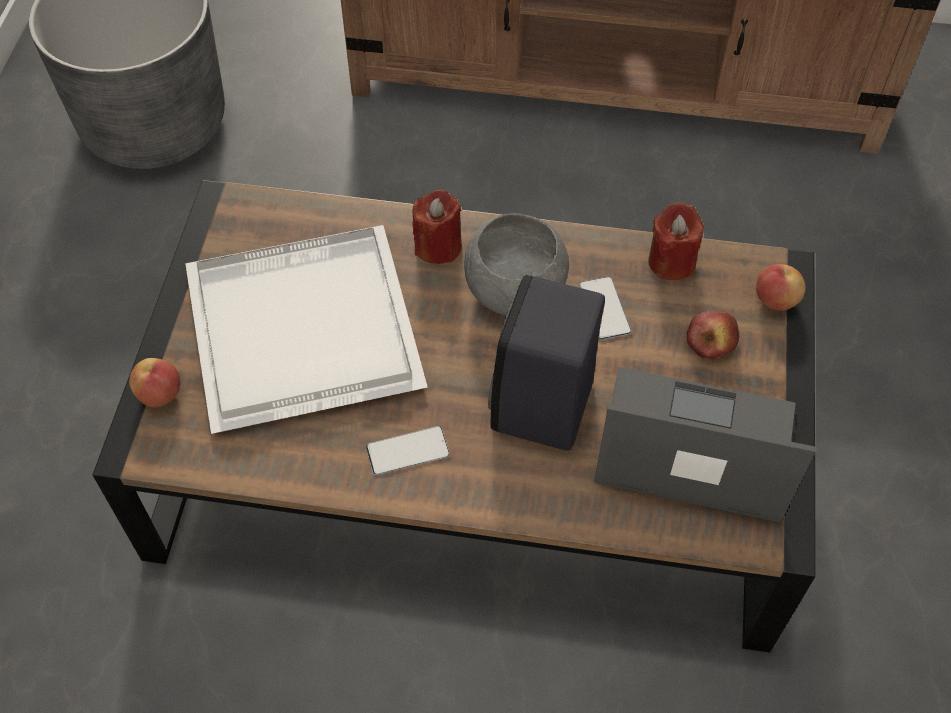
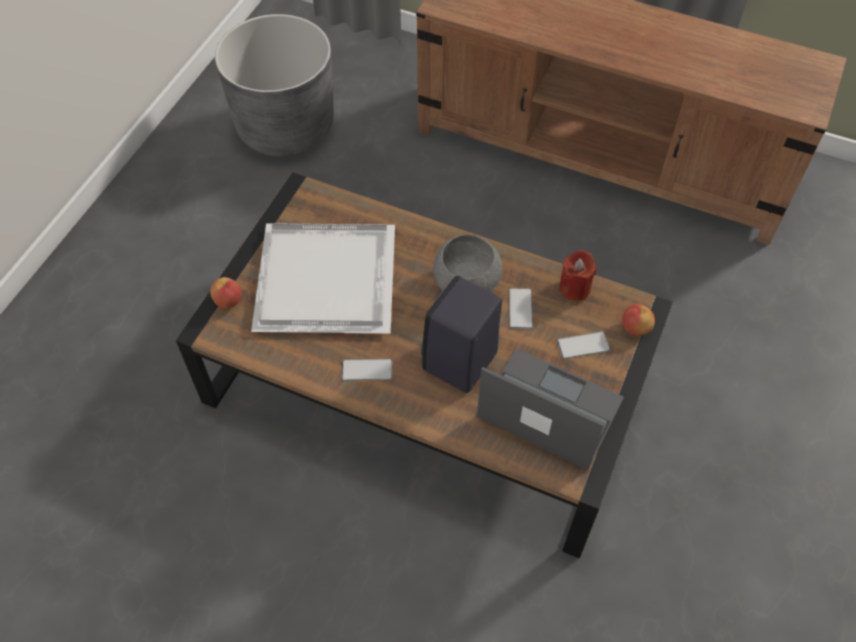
camera: 15 degrees right, 0 degrees up
red candle [413,189,462,264] -> none
apple [687,311,739,359] -> phone [557,332,610,359]

